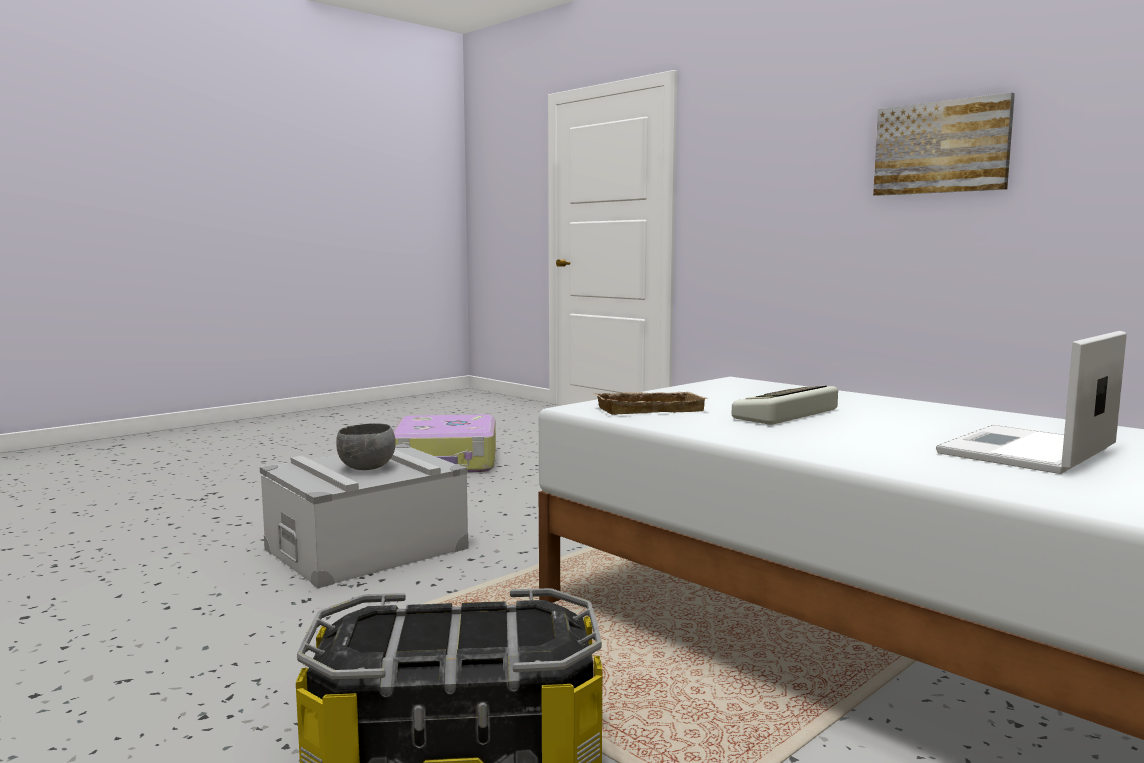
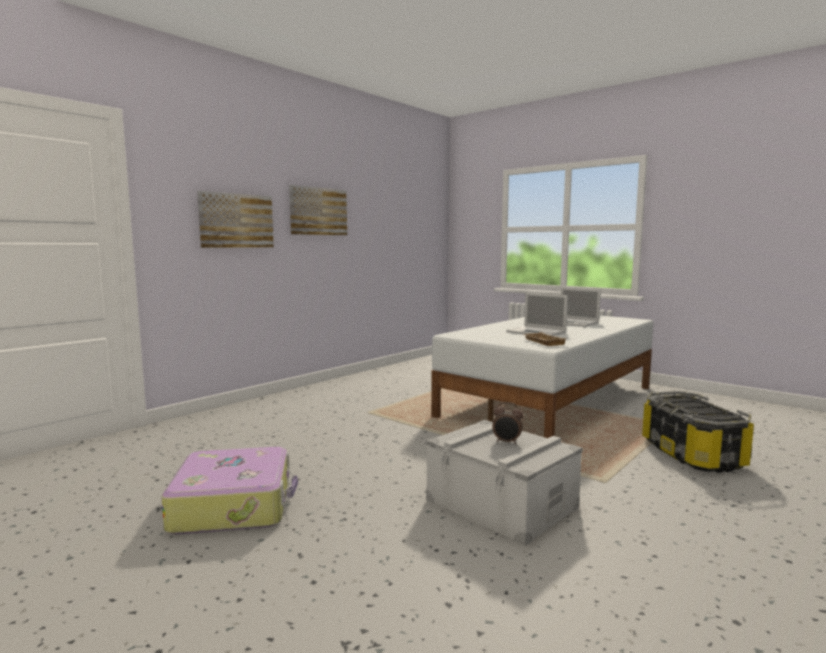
camera: 95 degrees left, 0 degrees up
grey bowl [336,423,396,470] -> alarm clock [492,402,523,444]
keyboard [732,385,838,425] -> laptop [506,293,568,336]
none -> picture [197,191,274,248]

